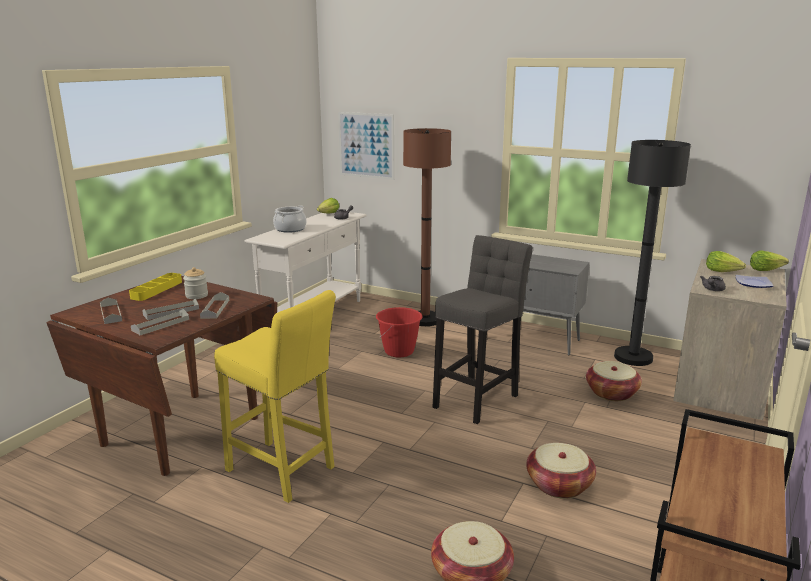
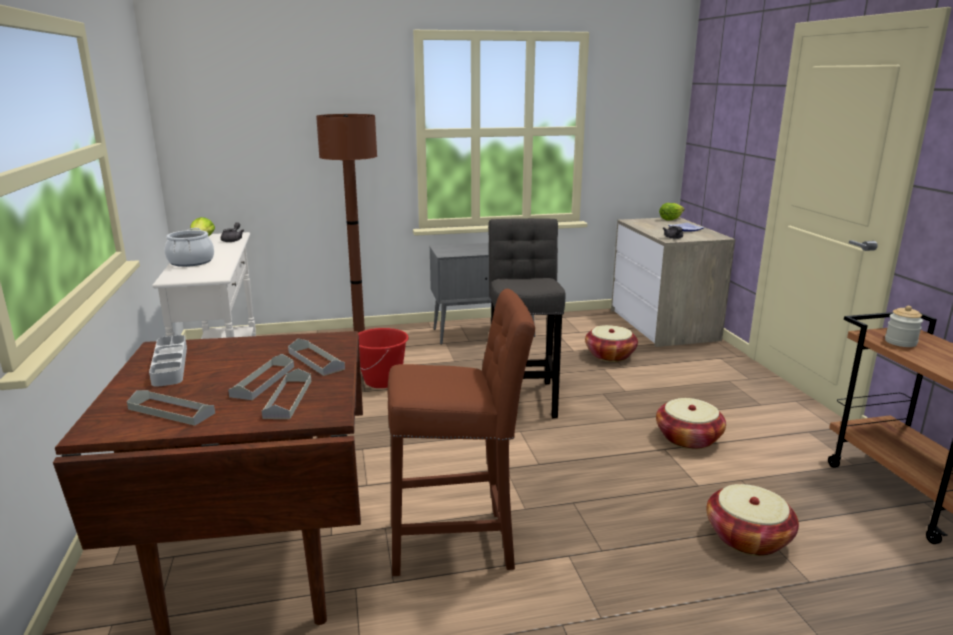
camera: 40 degrees left, 0 degrees up
yellow tray [129,273,182,301] -> grey tray [149,335,187,387]
jar [183,267,208,299] -> jar moved to [885,306,923,347]
yellow stool [214,290,336,503] -> brown stool [387,289,535,576]
picture [338,112,394,180] -> none
black floor lamp [614,140,691,366] -> none
lettuce [706,251,746,272] -> none

